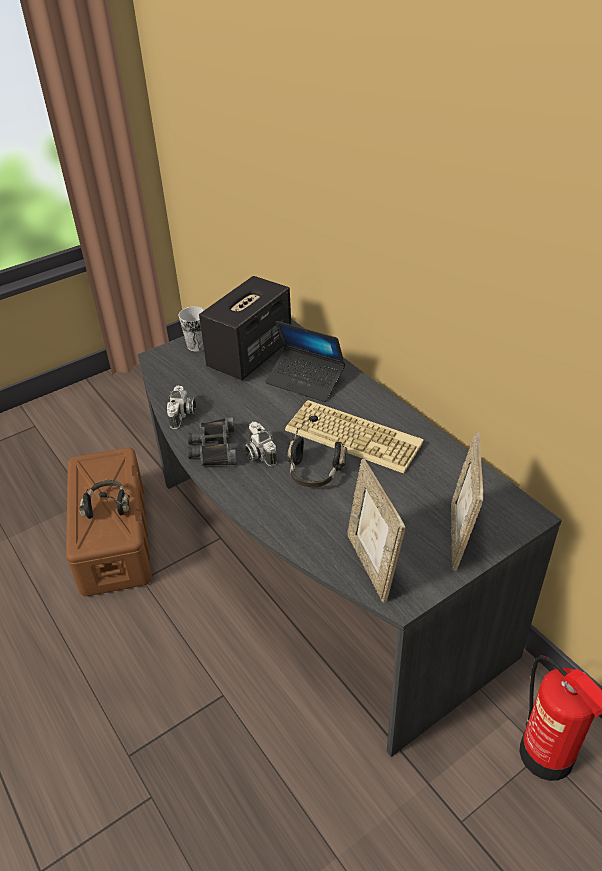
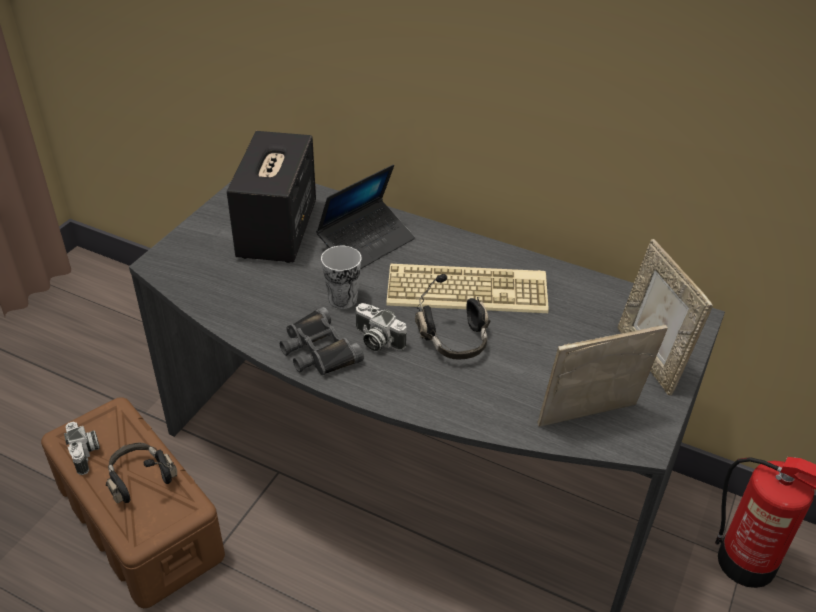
camera: 30 degrees left, 0 degrees up
camera [167,385,196,429] -> camera moved to [64,422,100,475]
cup [178,306,205,351] -> cup moved to [321,246,361,309]
laptop [266,321,345,402] -> laptop turned 45 degrees counterclockwise [316,164,415,269]
picture frame [348,459,405,603] -> picture frame turned 120 degrees clockwise [537,325,668,426]

